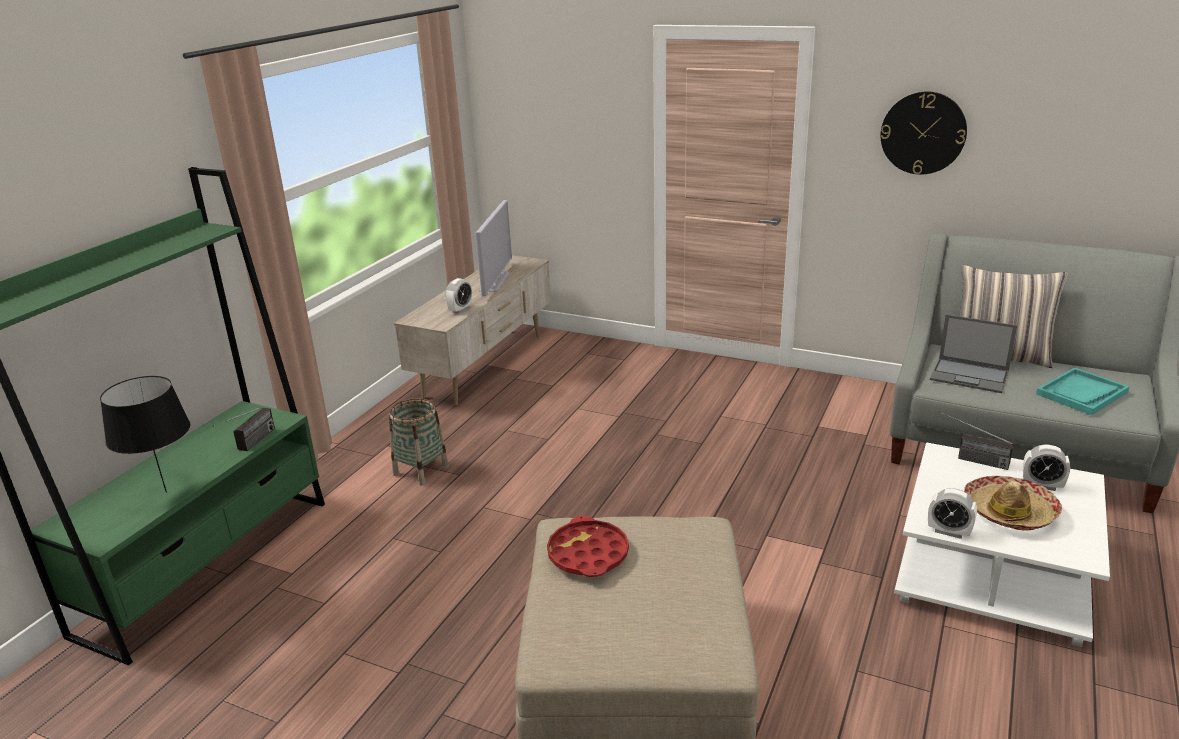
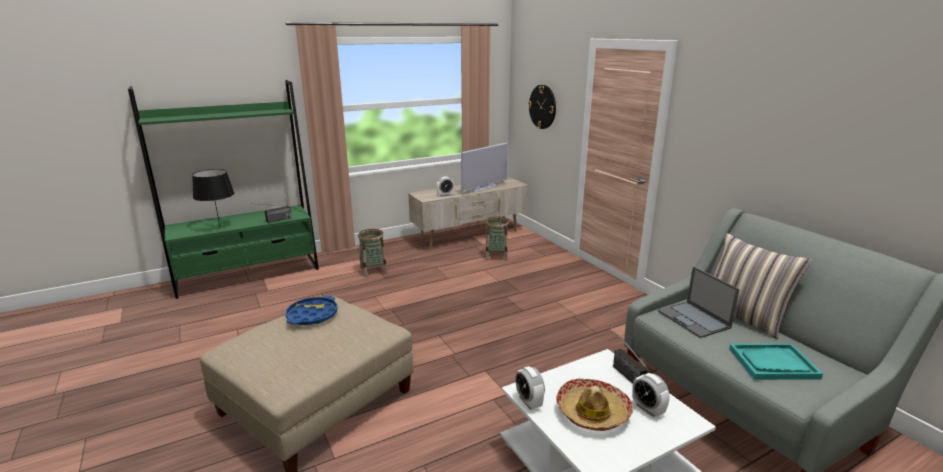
camera: 35 degrees right, 5 degrees down
red tray [547,516,629,577] -> blue tray [286,296,337,325]
wall clock [881,91,967,175] -> wall clock moved to [528,85,556,129]
none -> basket [485,216,509,261]

